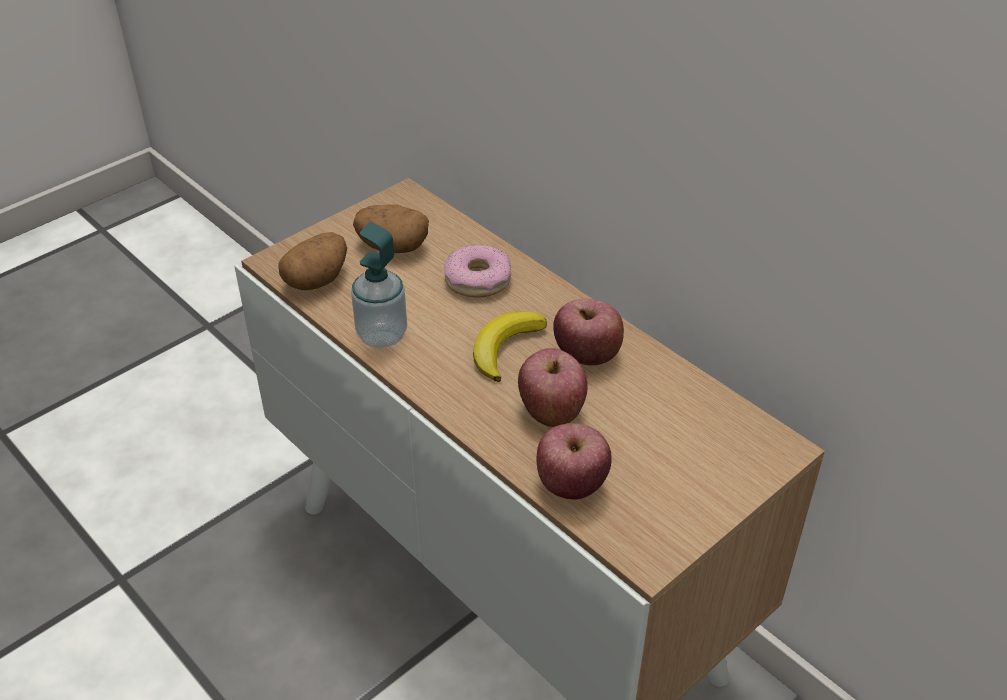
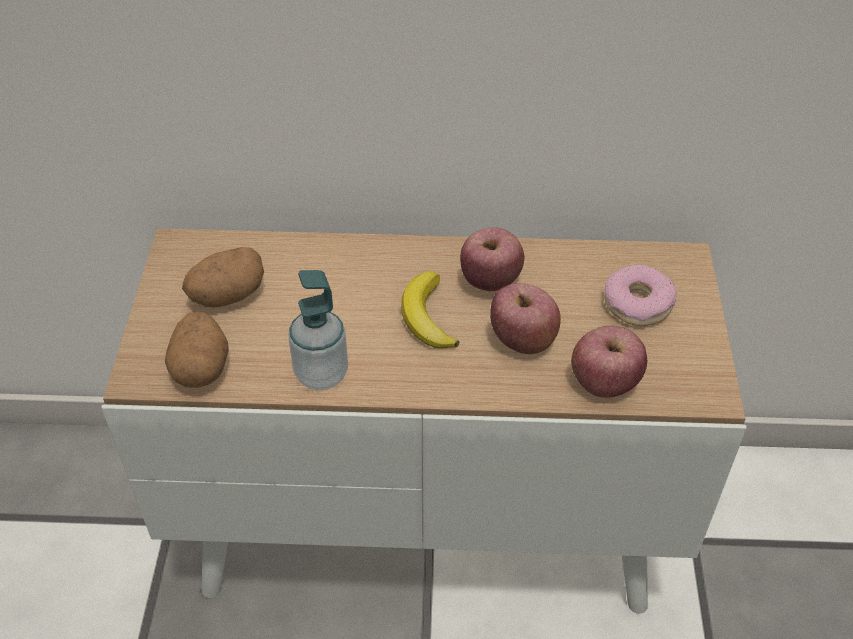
camera: 45 degrees left, 5 degrees up
donut [444,245,511,298] -> donut moved to [604,265,677,326]

